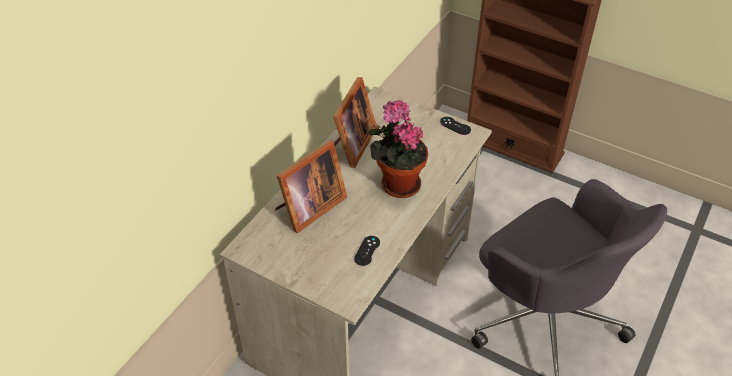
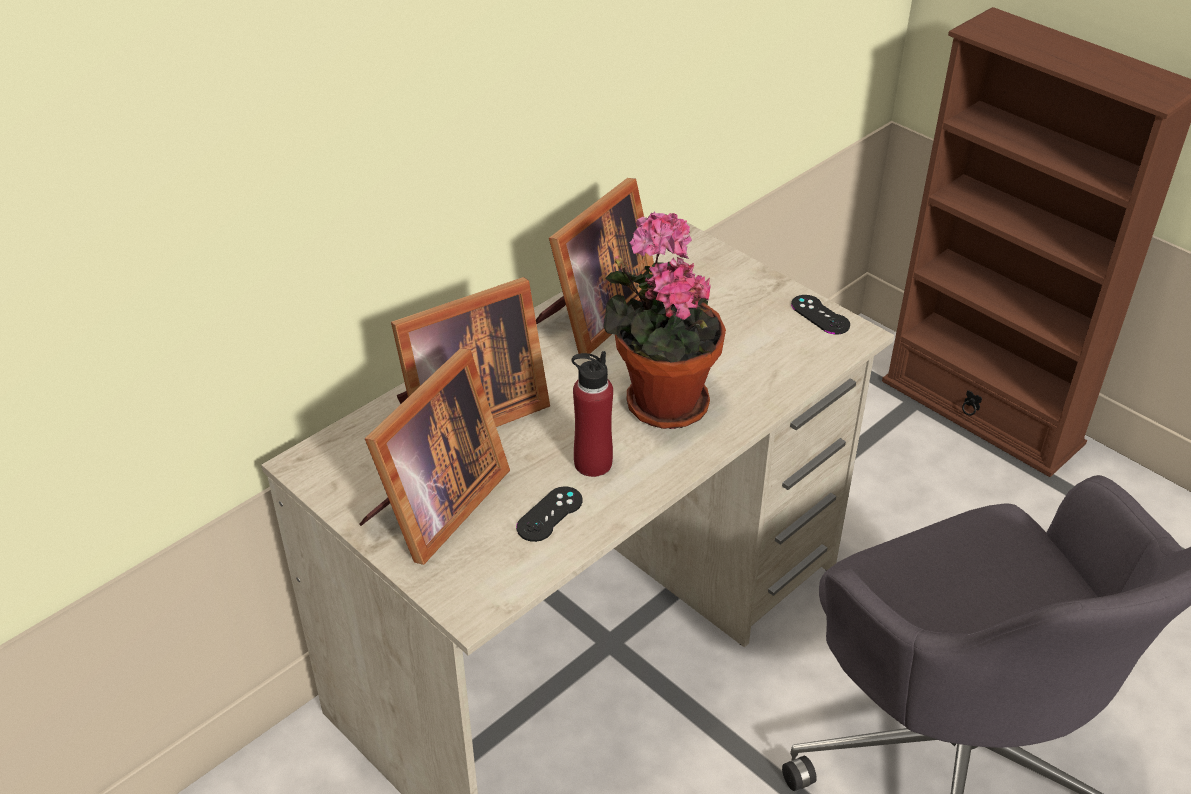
camera: 15 degrees right, 5 degrees down
none -> picture frame [359,348,510,565]
none -> red bottle [572,351,613,477]

